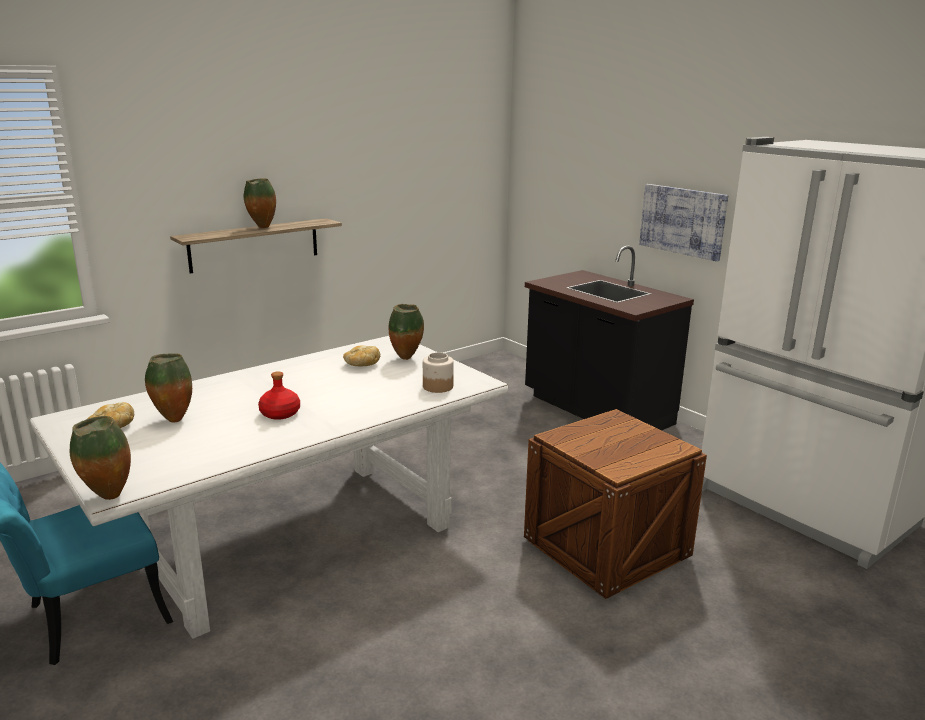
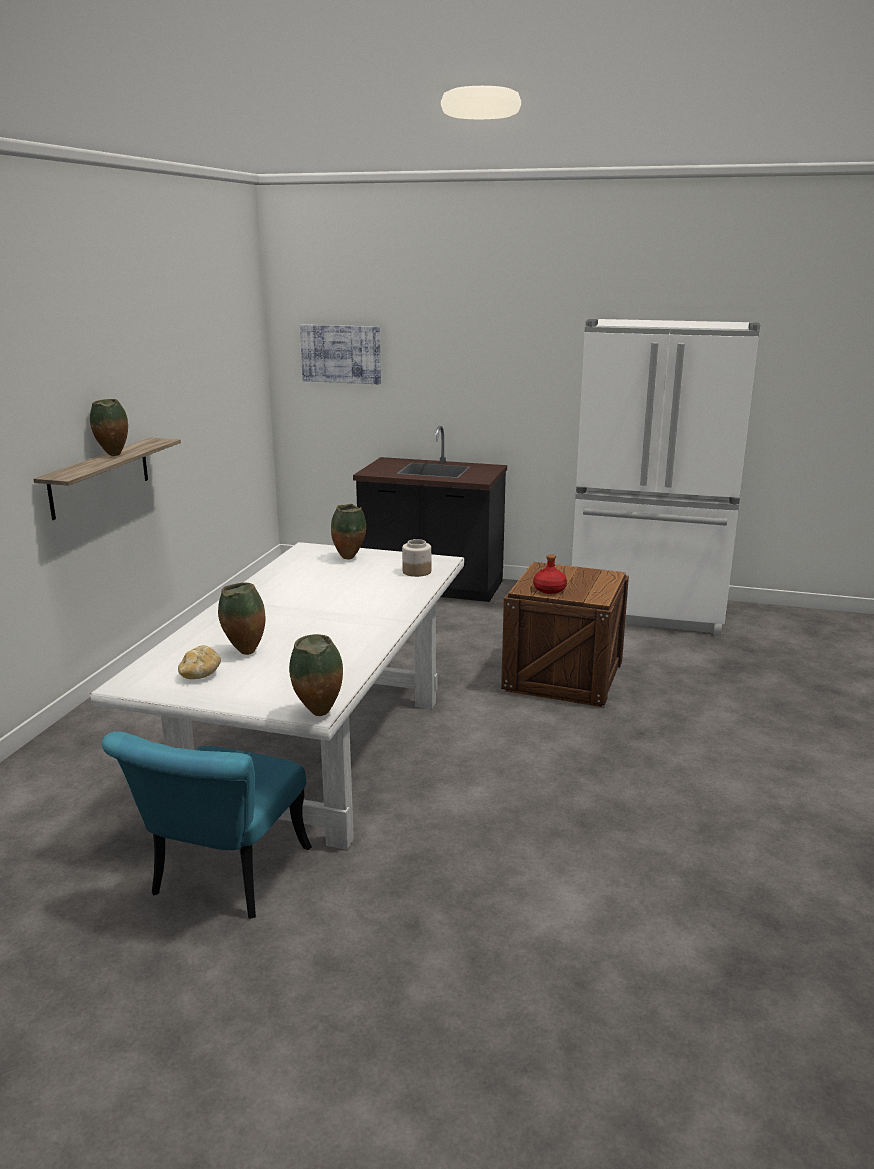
camera: 35 degrees left, 0 degrees up
red bottle [258,371,300,420] -> red bottle moved to [533,554,567,594]
bread [343,345,380,367] -> none
picture [639,184,728,262] -> picture moved to [300,325,381,384]

